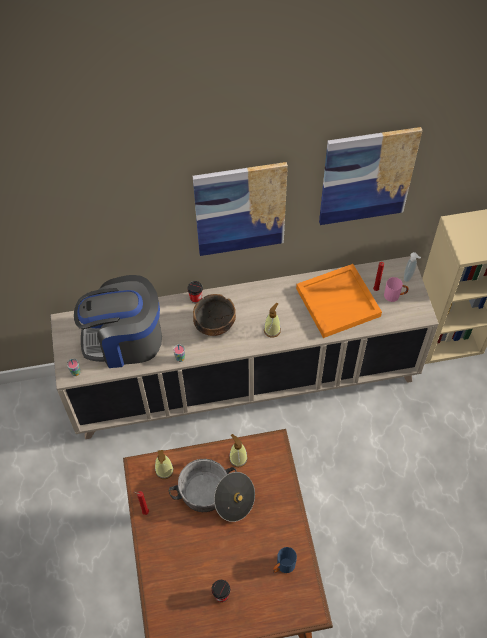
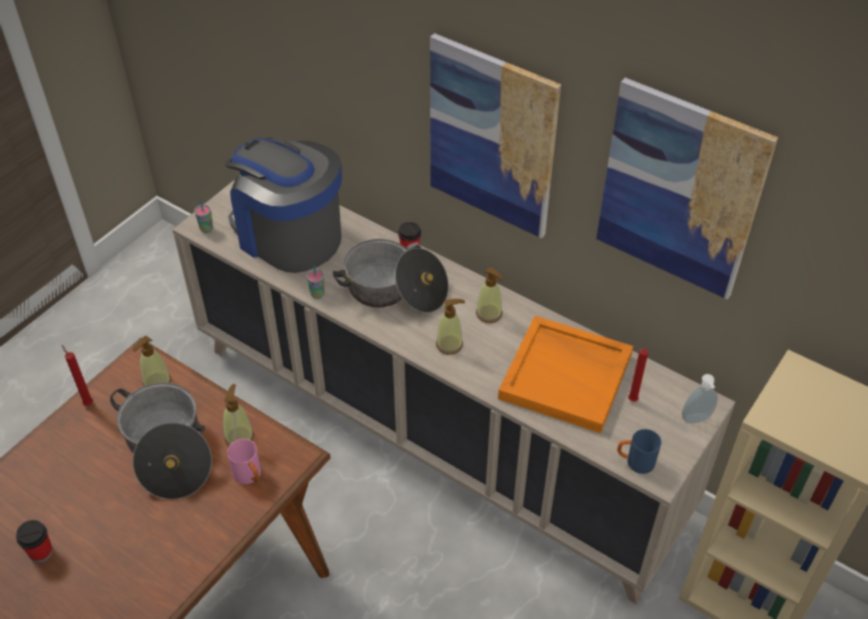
camera: 45 degrees right, 10 degrees down
bowl [193,294,236,336] -> cooking pot [332,239,449,313]
blue mug [273,547,297,573] -> blue mug moved to [617,429,661,474]
pink mug [384,277,409,302] -> pink mug moved to [227,439,261,484]
none -> soap dispenser [476,267,504,323]

